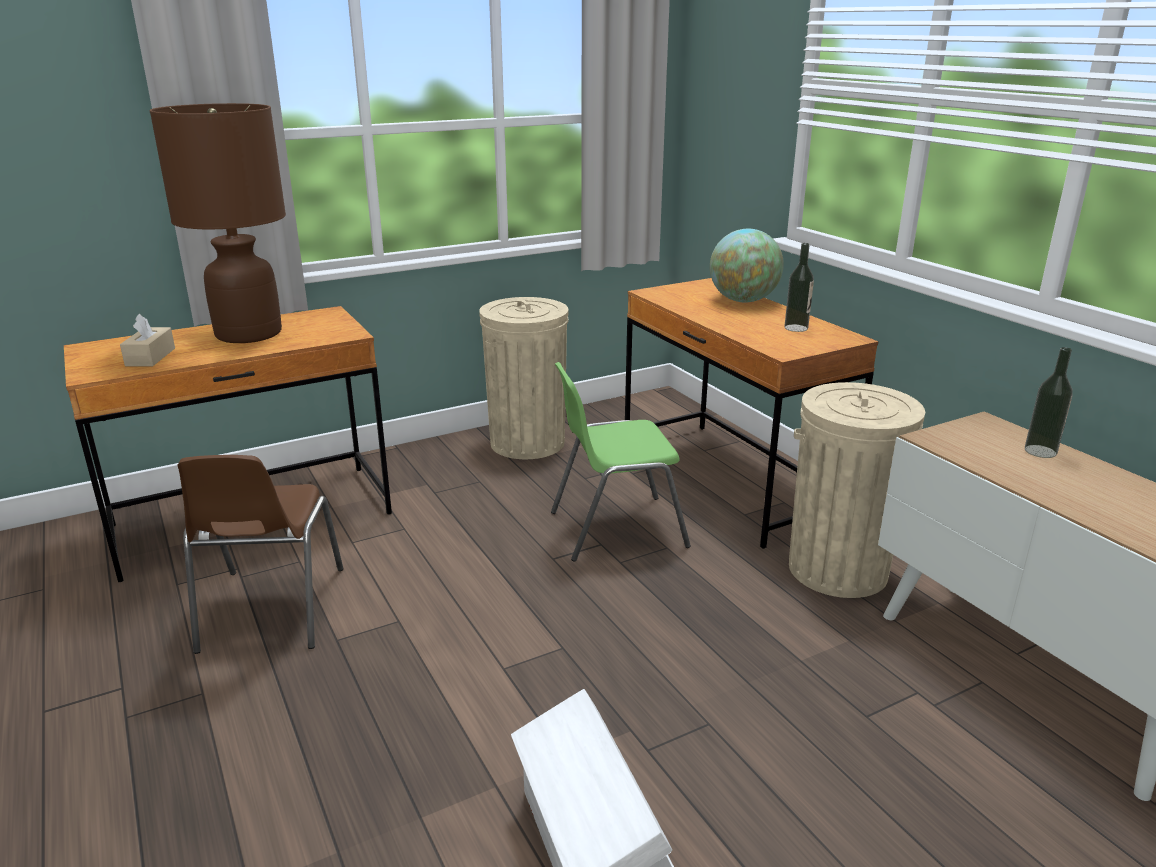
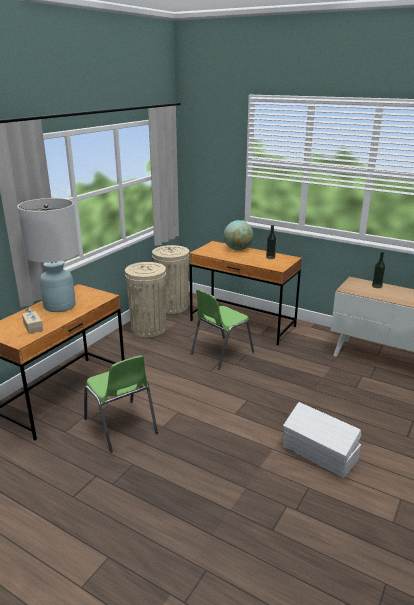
camera: 30 degrees left, 0 degrees up
brown table lamp [150,103,286,343] -> white table lamp [17,198,79,312]
brown chair [178,455,343,654] -> green chair [84,355,158,453]
beige trash can [789,382,925,598] -> beige trash can moved to [152,245,189,314]

